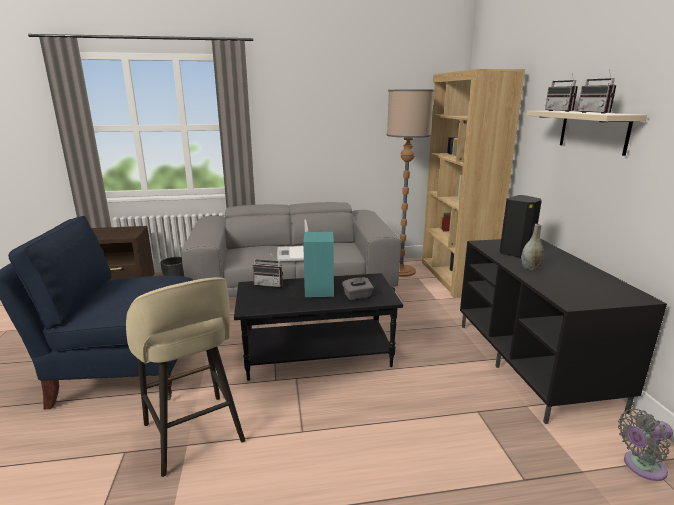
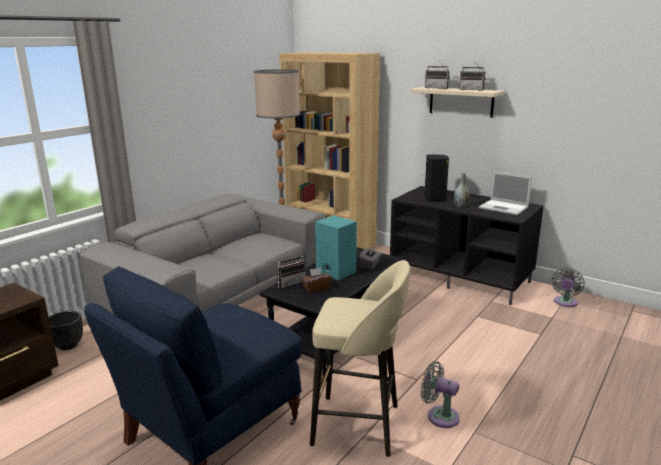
camera: 45 degrees left, 0 degrees up
laptop [277,219,308,261] -> laptop moved to [479,171,532,215]
none -> brown tissue box [301,267,332,293]
none -> grey fan [421,361,460,428]

